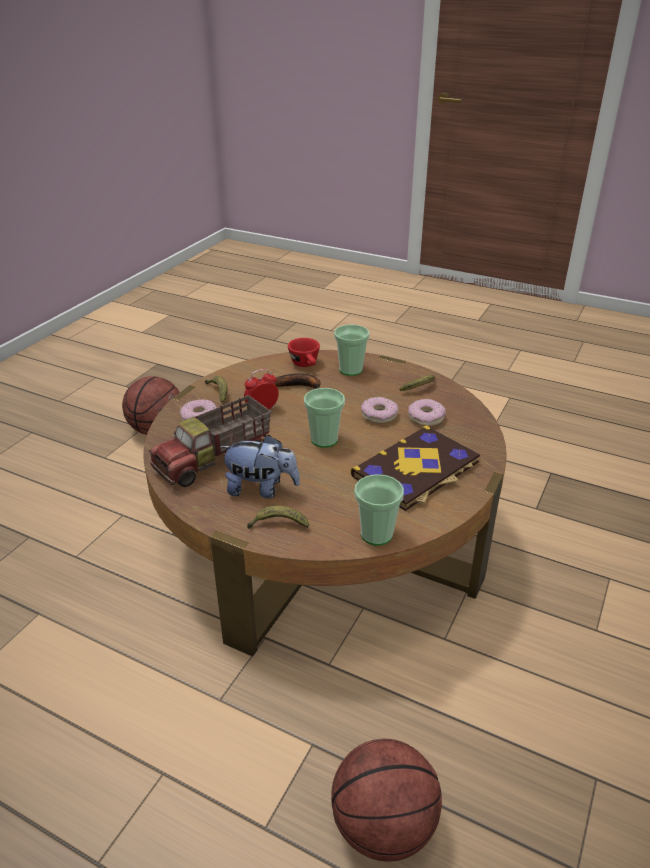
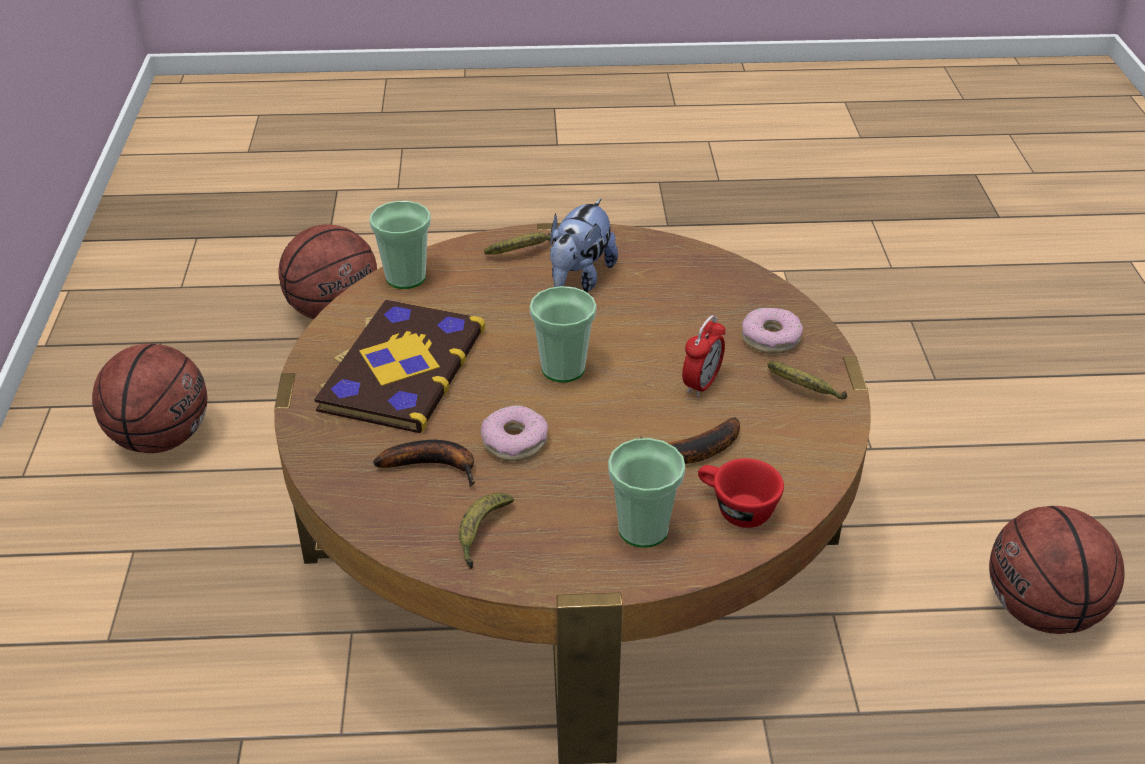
camera: 150 degrees right, 5 degrees up
toy truck [149,395,271,487] -> none
plush toy [219,435,300,499] -> plush toy turned 45 degrees counterclockwise [550,198,618,292]
donut [408,399,446,427] -> banana [373,440,475,487]
none -> basketball [92,344,207,453]

